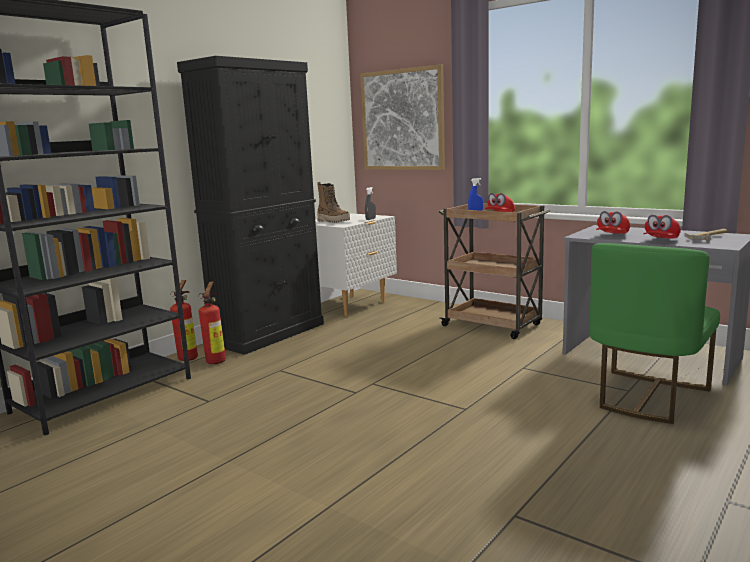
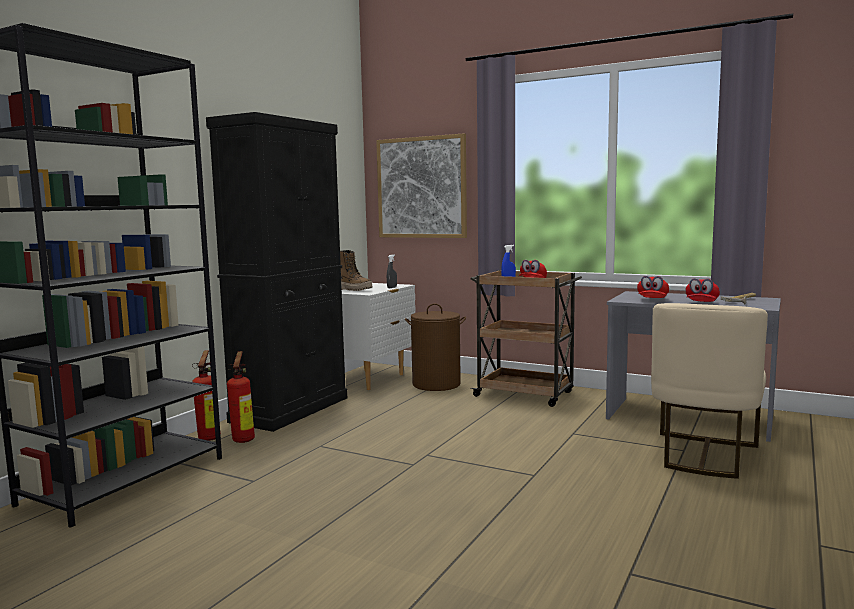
camera: 10 degrees left, 5 degrees down
green chair [590,243,720,424] -> beige chair [651,303,768,479]
none -> brown laundry basket [405,303,466,391]

